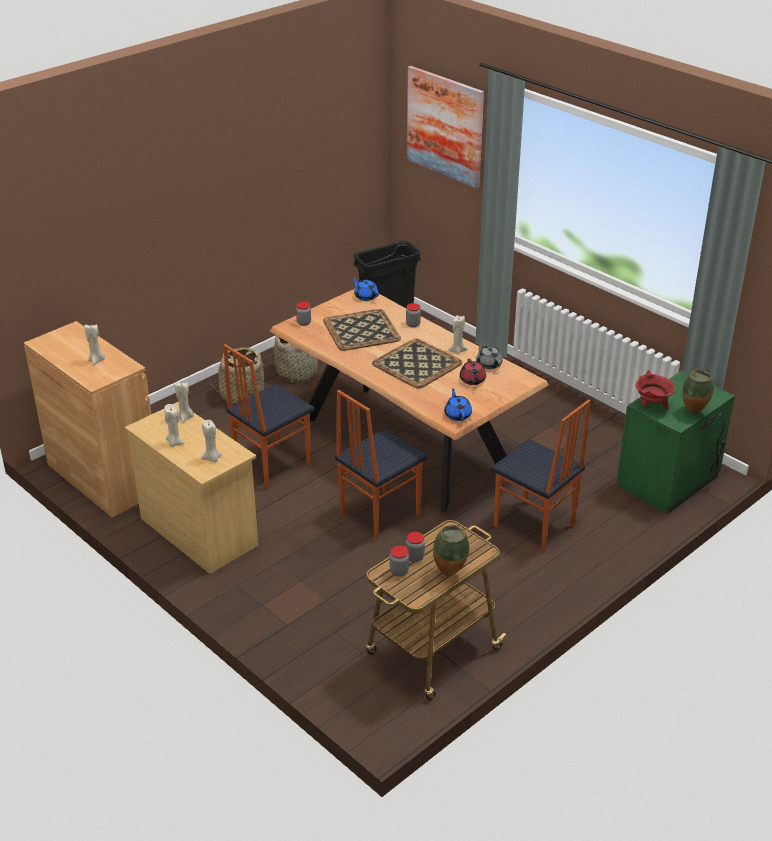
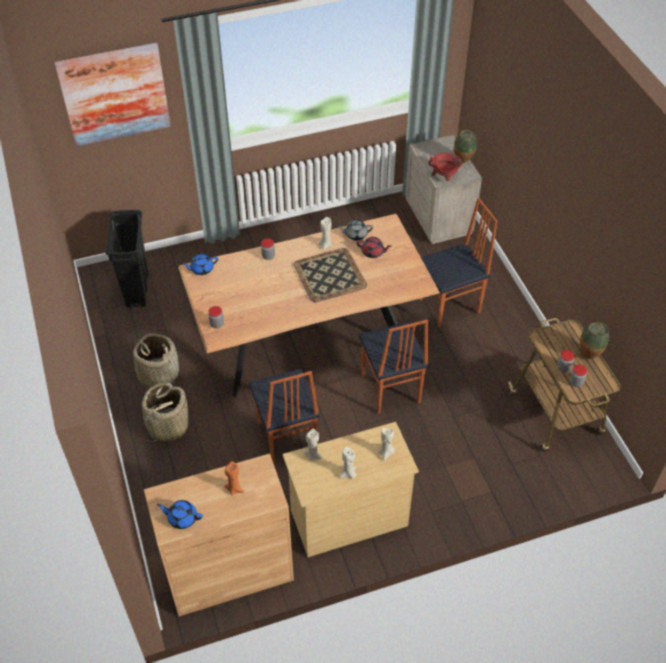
camera: 65 degrees left, 15 degrees up
beige candle [84,324,105,365] -> orange candle [224,461,244,496]
tray [323,309,401,351] -> none
blue teapot [444,389,472,421] -> blue teapot moved to [157,500,203,529]
green nightstand [617,371,735,514] -> beige nightstand [405,135,482,244]

